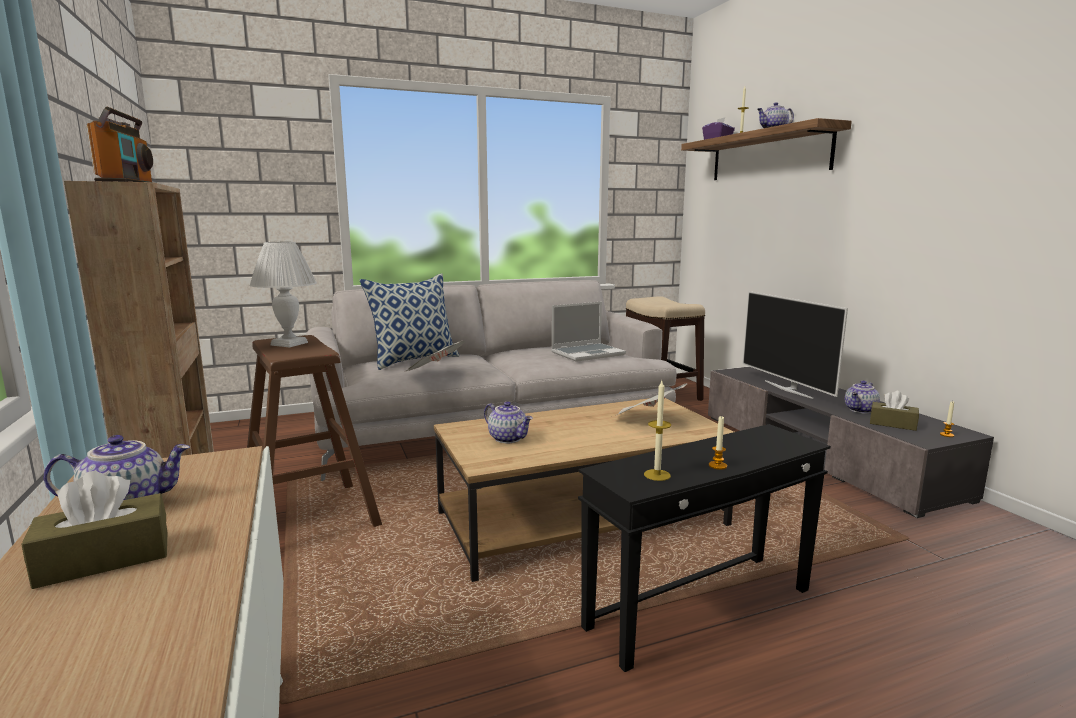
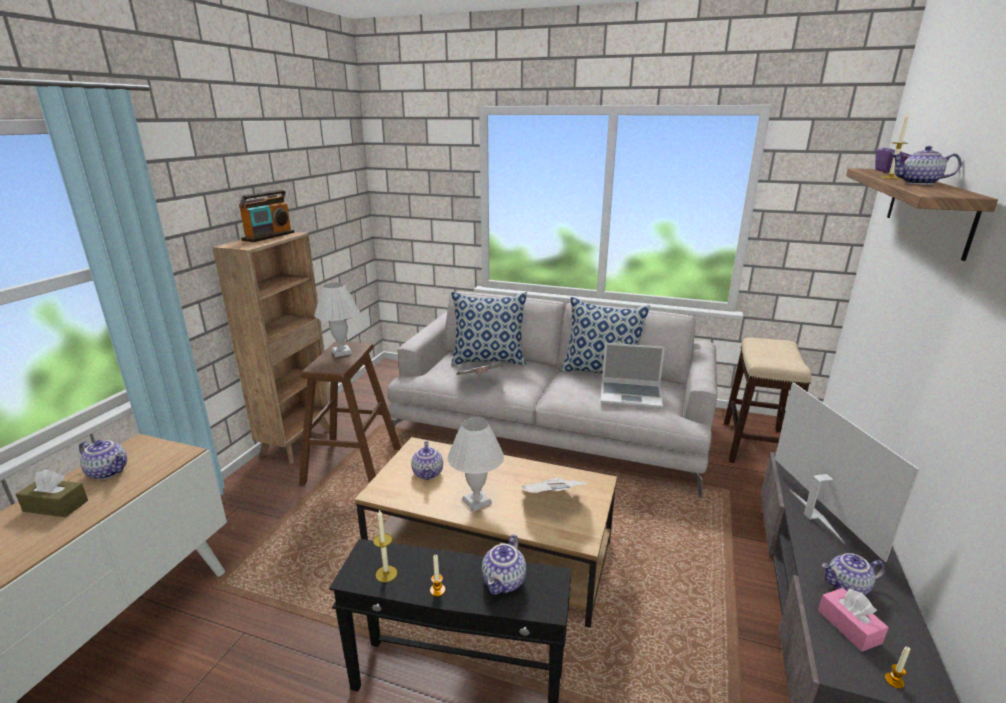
camera: 40 degrees right, 10 degrees up
television [742,291,848,399] -> television turned 150 degrees clockwise [775,382,919,562]
brown tissue box [870,391,919,431] -> pink tissue box [818,588,889,652]
none -> white table lamp [448,418,504,512]
none -> teapot [482,534,526,594]
none -> pillow [561,297,650,374]

